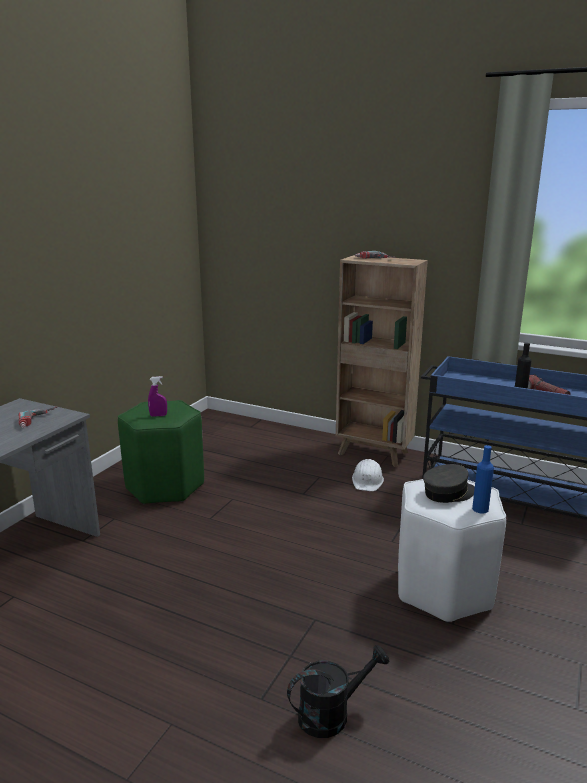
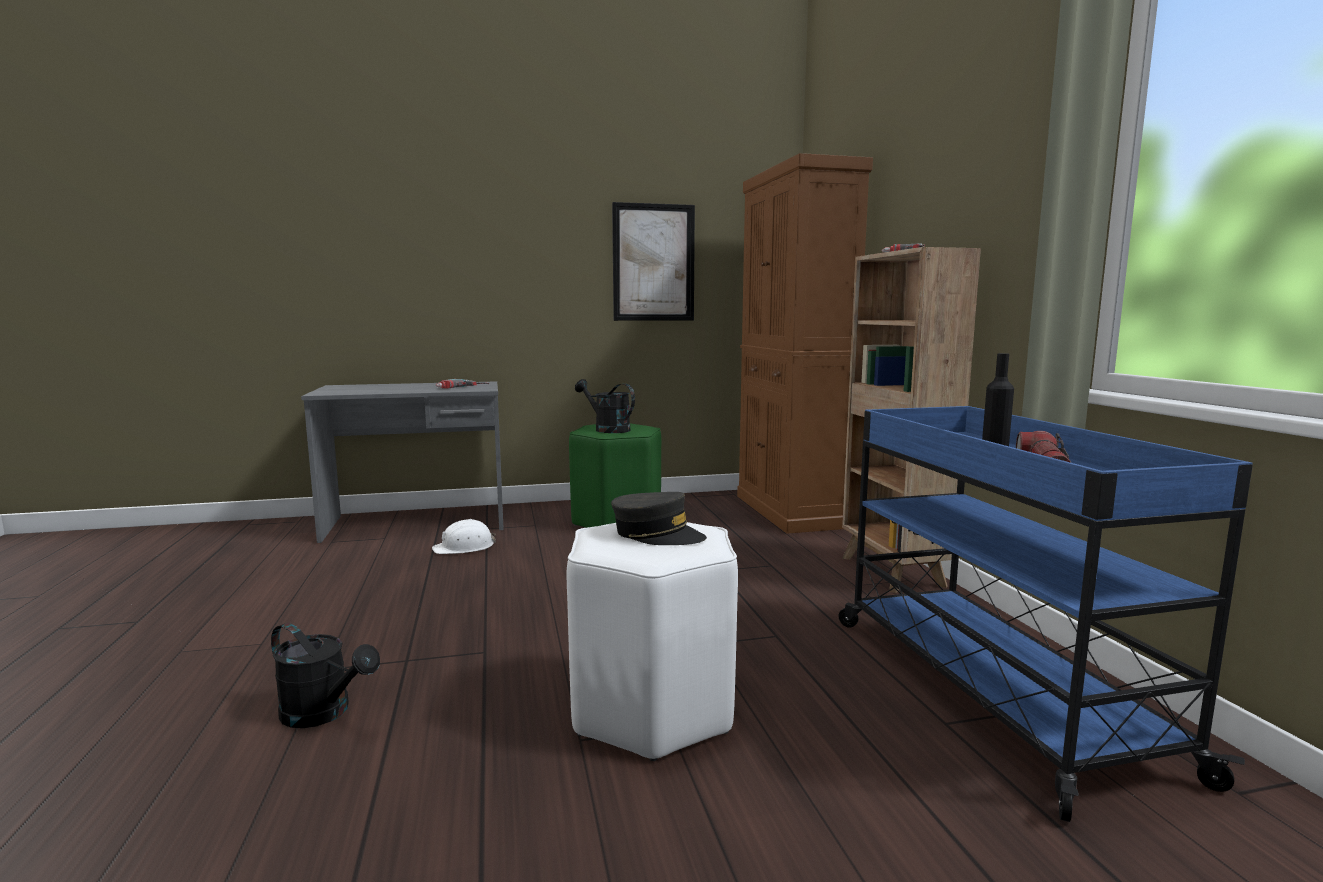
camera: 50 degrees right, 10 degrees down
purple spray bottle [148,376,167,417] -> black watering can [575,379,635,433]
white hard hat [352,459,384,491] -> white hard hat moved to [432,519,496,554]
blue bottle [472,445,494,513] -> none
none -> picture [612,202,695,321]
none -> brown cabinet [737,153,873,534]

